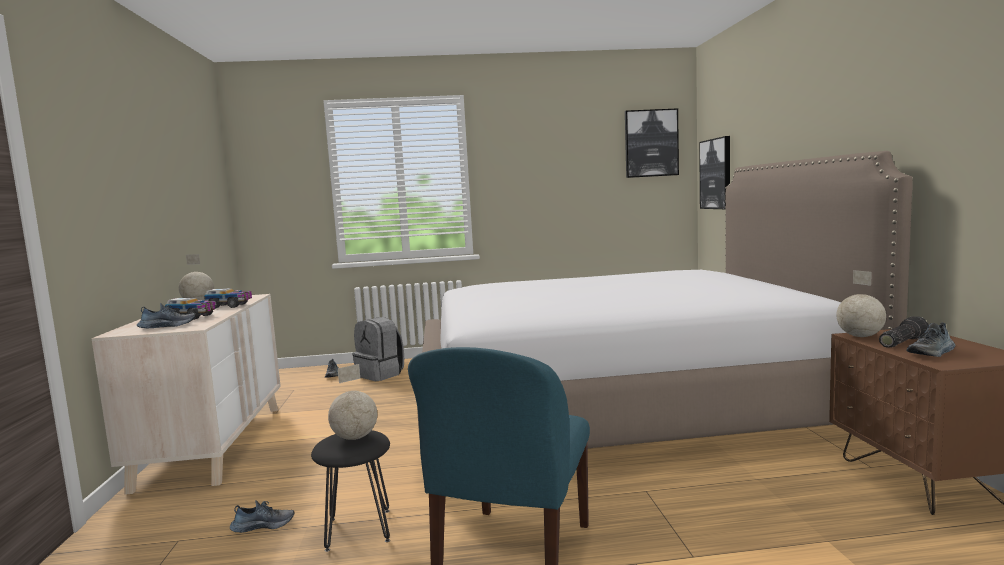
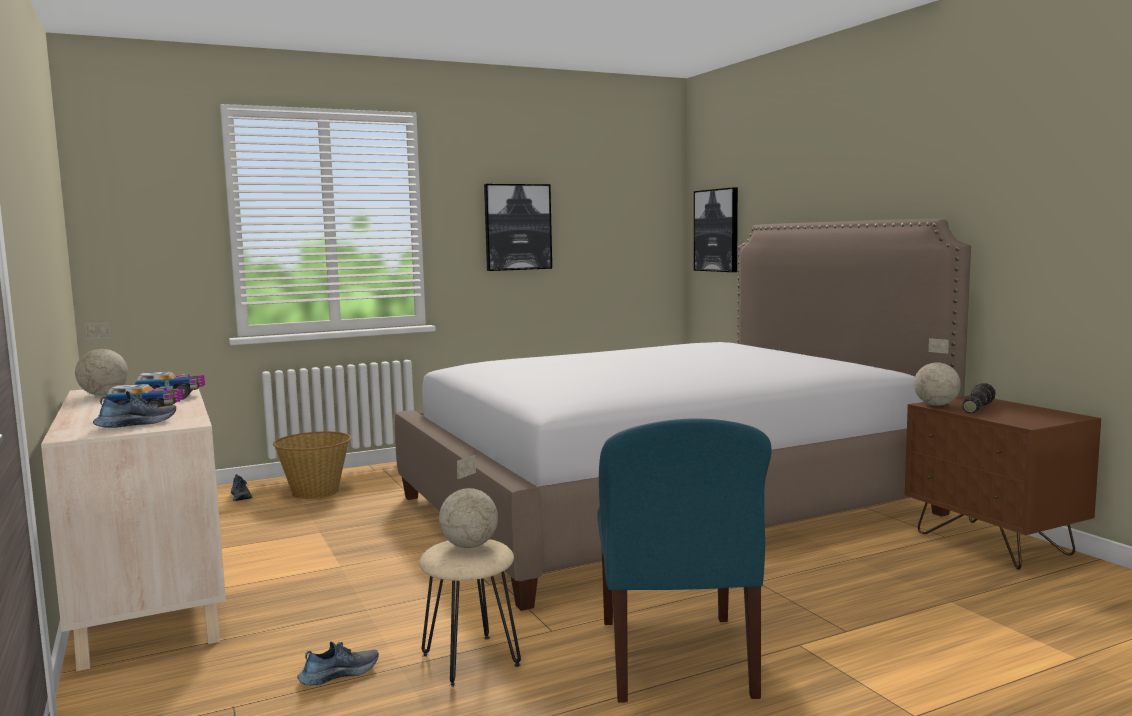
camera: 20 degrees left, 0 degrees up
black stool [311,430,390,552] -> beige stool [419,539,521,687]
grey backpack [352,317,404,381] -> basket [273,431,351,499]
picture [625,108,679,178] -> picture moved to [484,184,552,271]
shoe [906,322,956,357] -> none

